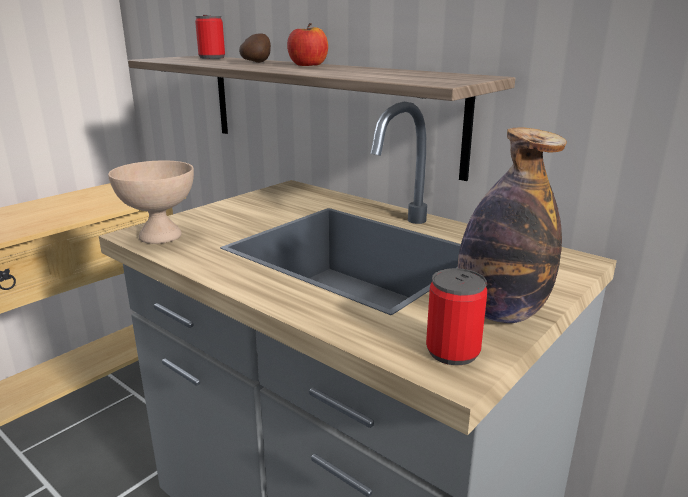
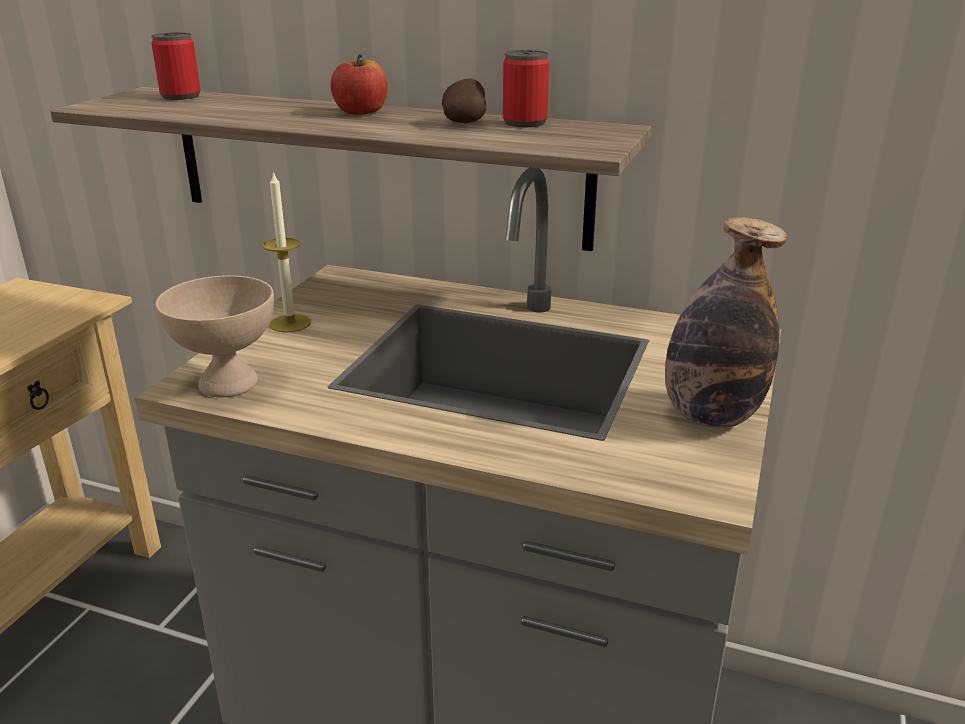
camera: 20 degrees left, 5 degrees up
potato [239,34,271,63] -> potato moved to [442,79,487,123]
can [426,268,487,365] -> can moved to [503,50,549,127]
none -> candle [263,171,311,333]

